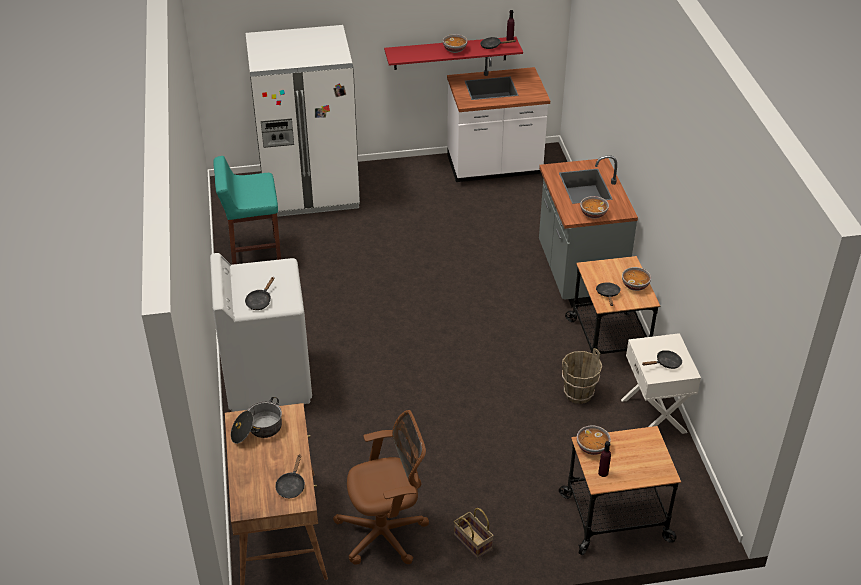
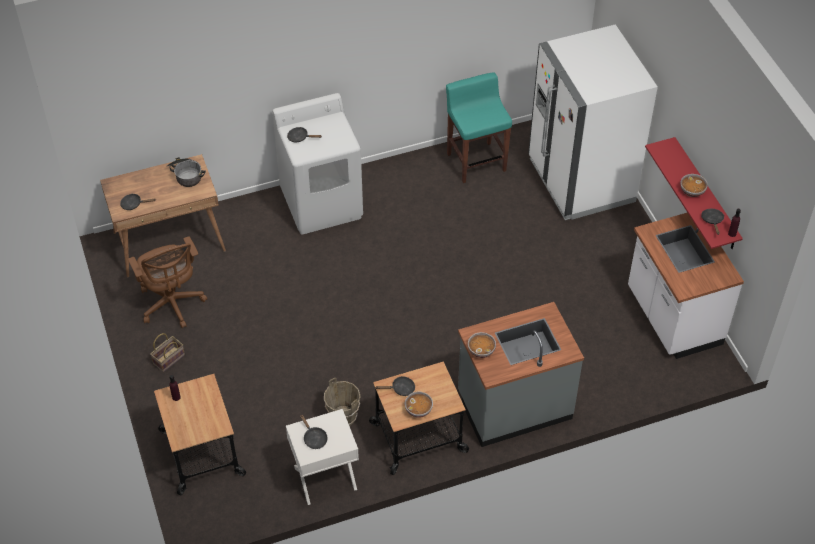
camera: 80 degrees right, 10 degrees up
bowl [577,425,611,455] -> none

